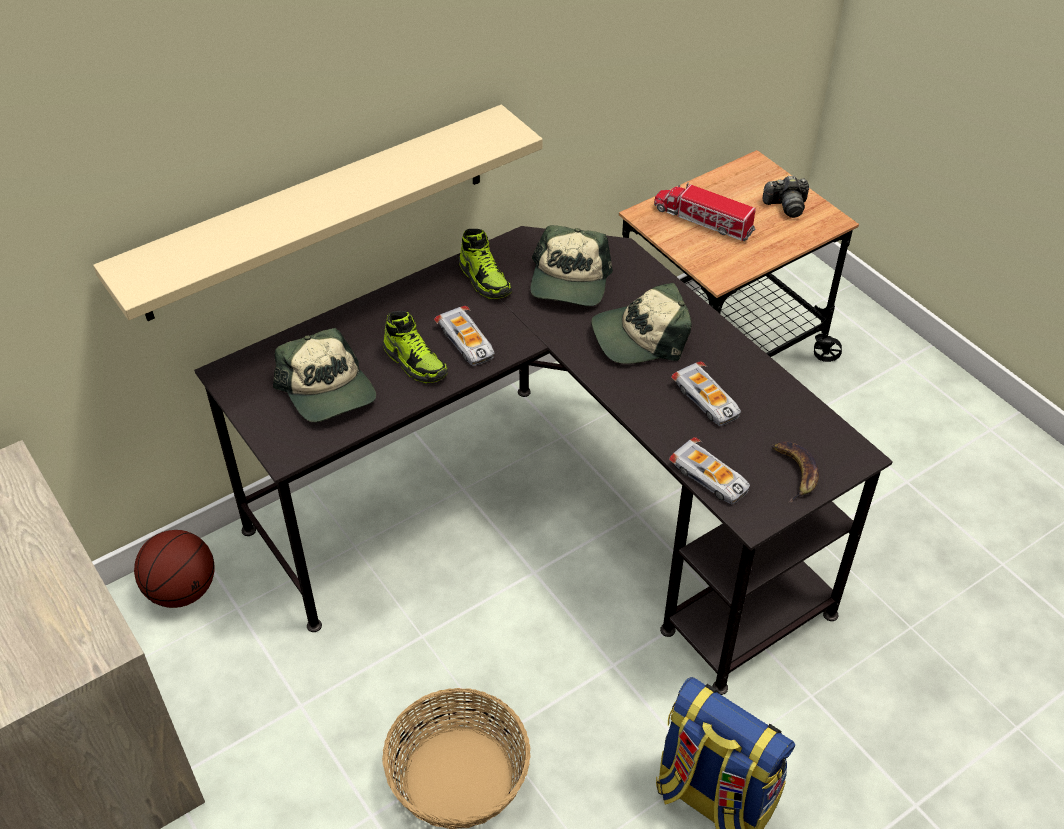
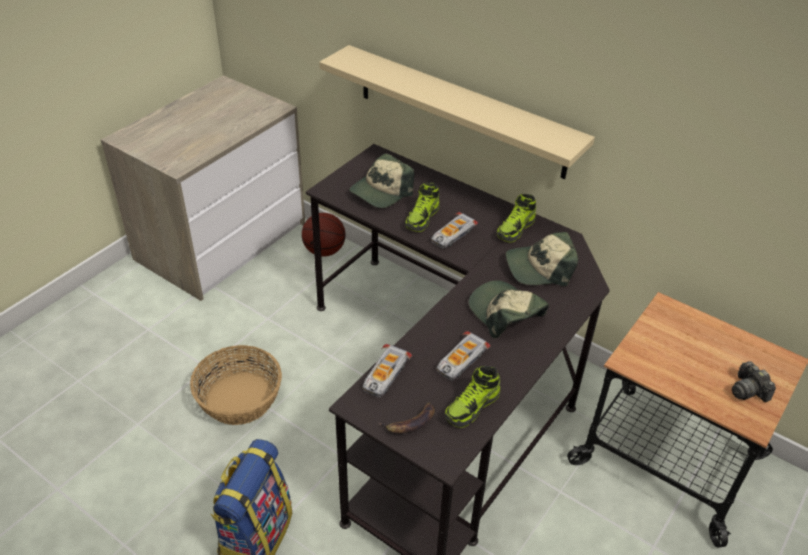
camera: 70 degrees right, 5 degrees down
toy truck [654,183,756,241] -> none
none -> shoe [445,366,500,428]

